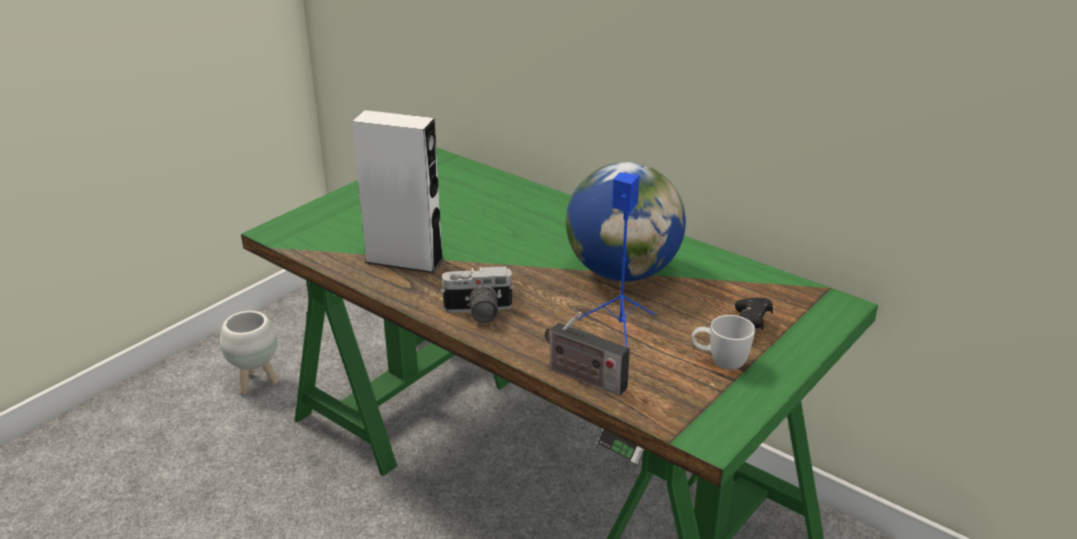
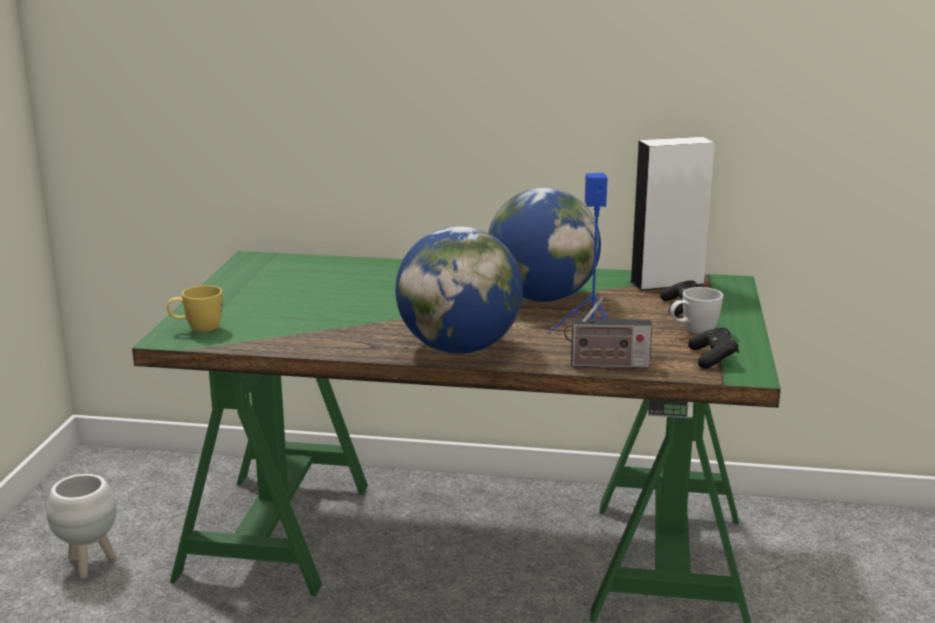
camera: 30 degrees left, 10 degrees down
white speaker [352,110,444,273] -> white speaker moved to [629,137,715,291]
camera [441,266,514,323] -> globe [395,226,523,354]
none -> yellow mug [167,285,222,332]
none -> black game controller [688,327,739,369]

